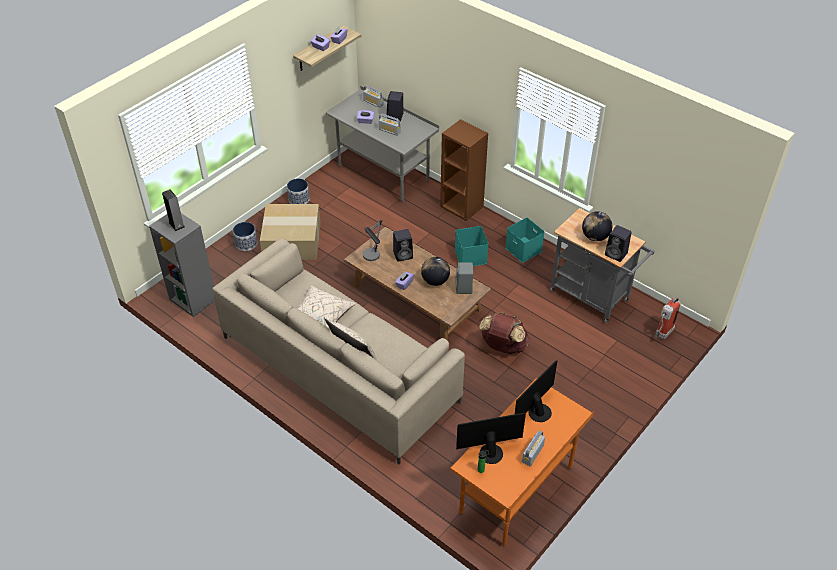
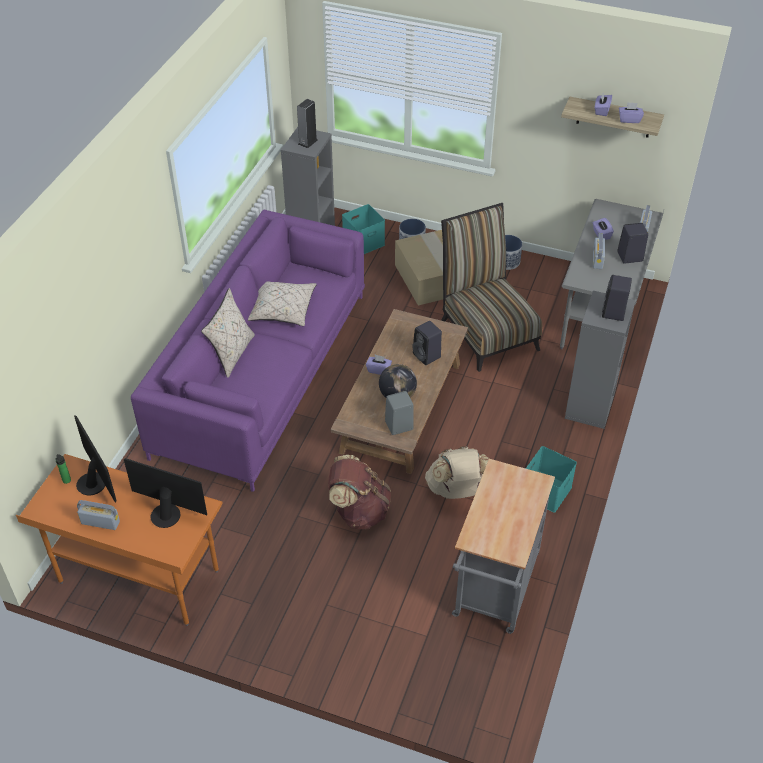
camera: 70 degrees right, 0 degrees up
beige sofa [212,238,465,464] -> purple sofa [131,210,365,492]
table lamp [363,220,382,261] -> none
brown bookcase [440,119,488,221] -> grey bookcase [565,290,635,429]
turquoise storage box [455,226,488,266] -> turquoise storage box moved to [342,204,385,254]
globe [582,211,612,241] -> none
black speaker [605,225,632,262] -> black speaker moved to [602,275,632,321]
fire extinguisher [654,297,681,339] -> none
none -> beige backpack [425,446,490,499]
none -> chair [441,203,542,372]

